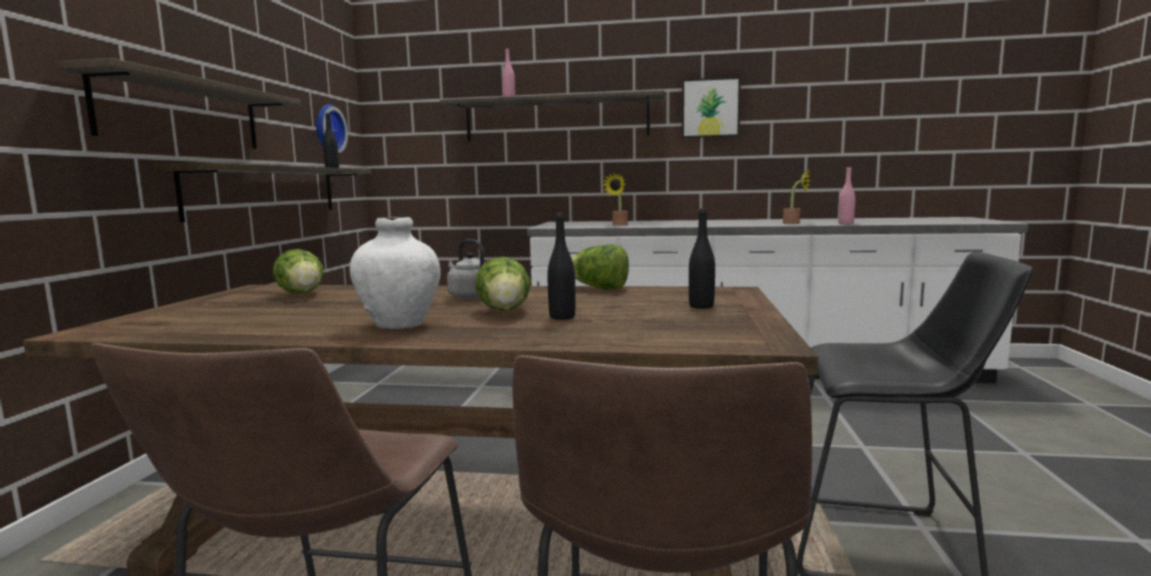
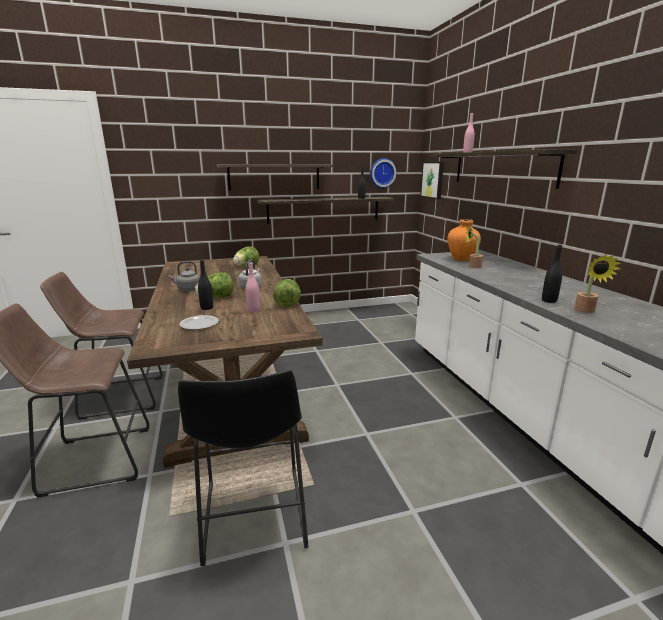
camera: 65 degrees right, 10 degrees up
white vase [350,217,440,329] -> grey kettle [169,261,200,291]
picture [682,77,741,138] -> picture moved to [420,162,444,199]
black bottle [689,208,715,309] -> black bottle moved to [542,244,562,303]
pink bottle [838,166,855,224] -> pink bottle moved to [246,261,260,312]
none -> plate [179,315,219,330]
none -> orange vase [447,219,481,261]

